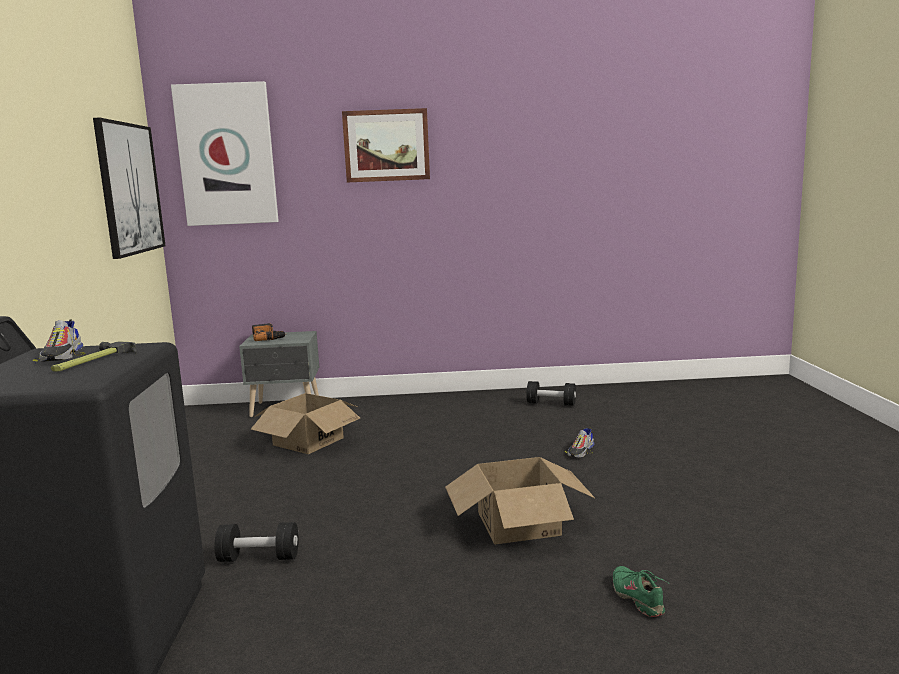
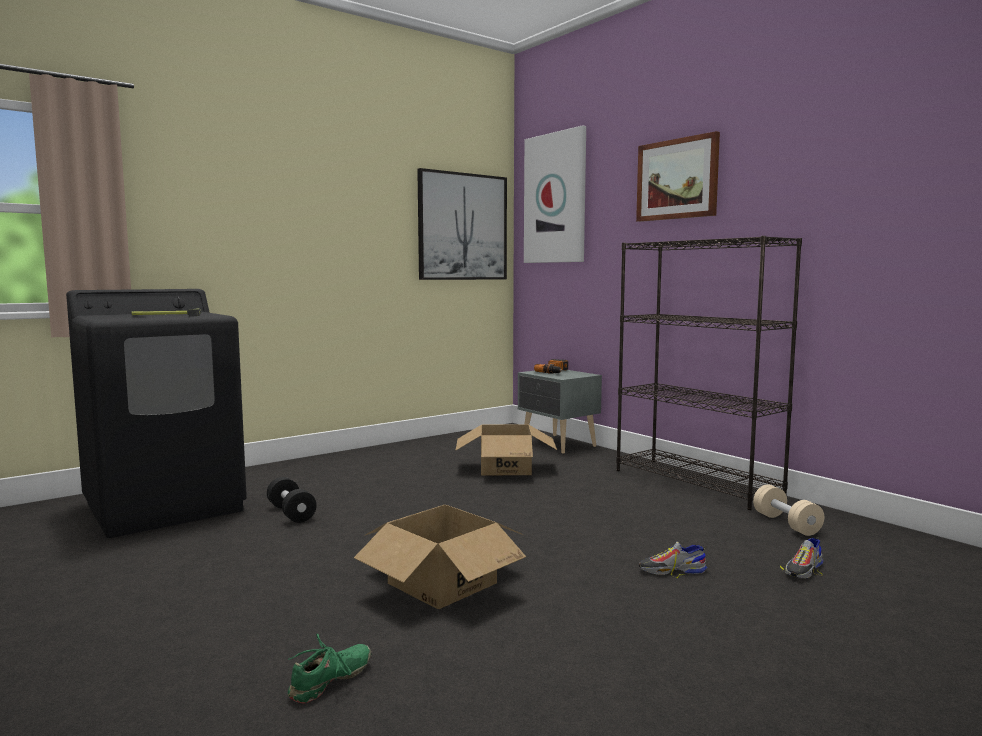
camera: 55 degrees right, 5 degrees down
shoe [33,319,85,362] -> shoe moved to [780,537,823,578]
black dumbbell [526,381,576,406] -> beige dumbbell [753,484,824,536]
none -> black bookcase [616,236,802,510]

